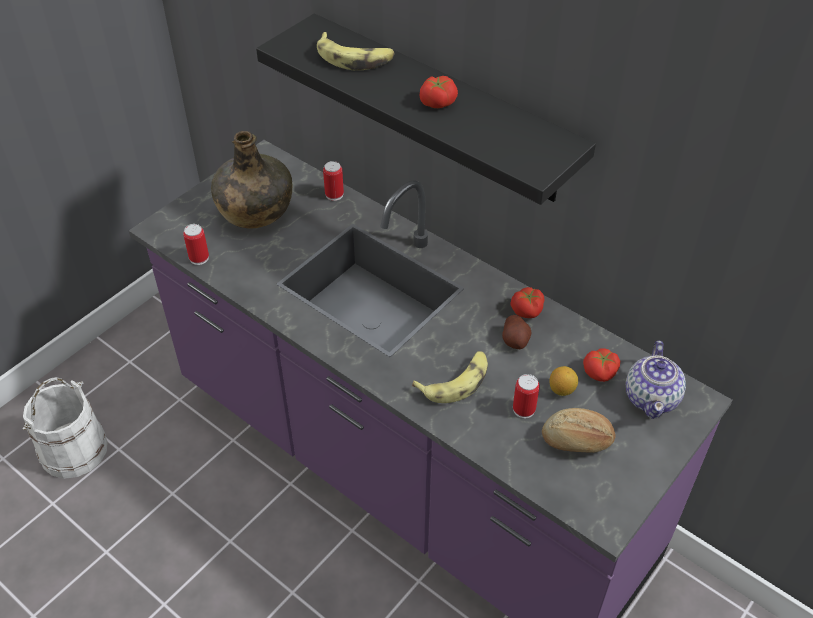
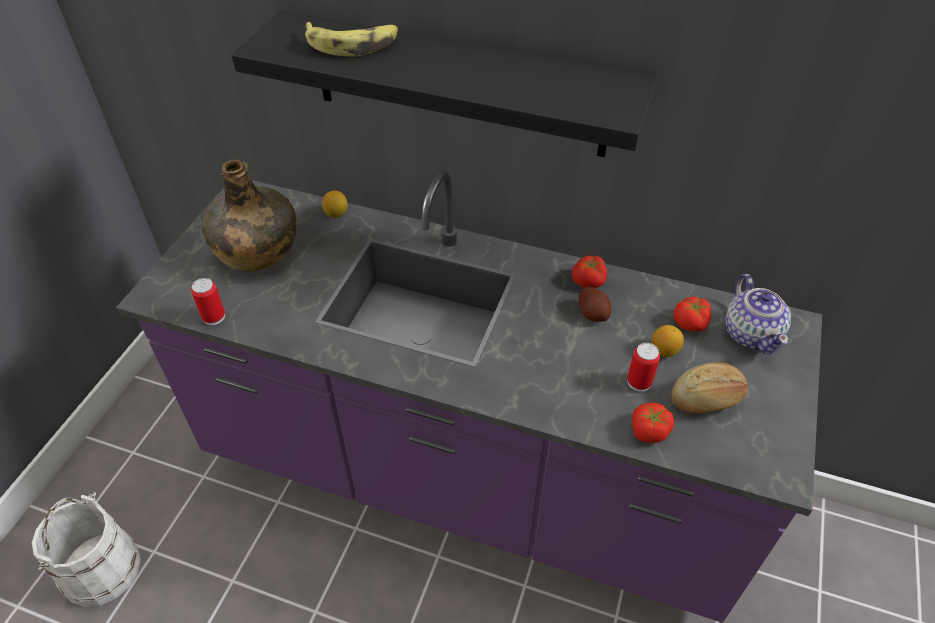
camera: 20 degrees left, 0 degrees up
can [323,161,344,201] -> lemon [322,191,348,218]
banana [412,351,488,403] -> none
tomato [420,76,458,108] -> tomato moved to [632,403,674,443]

